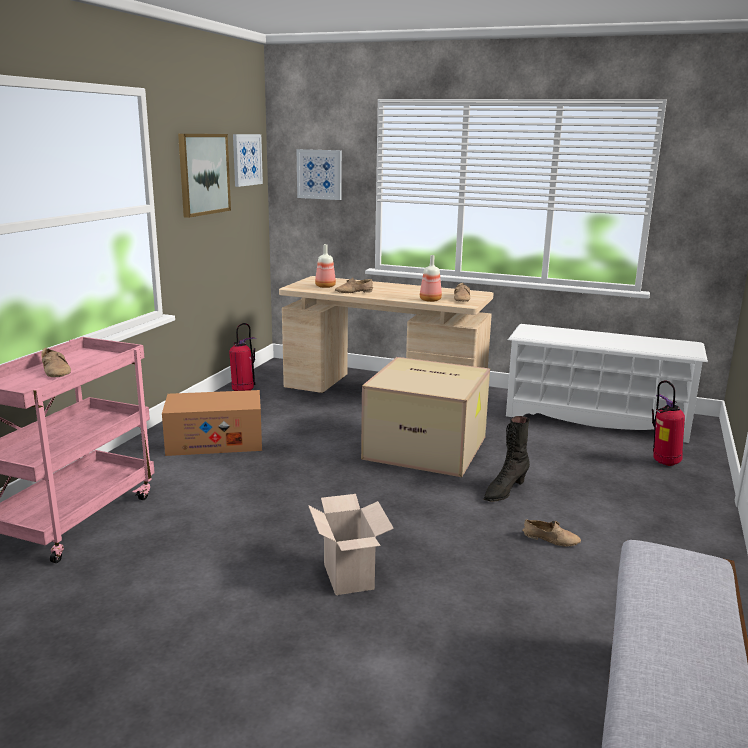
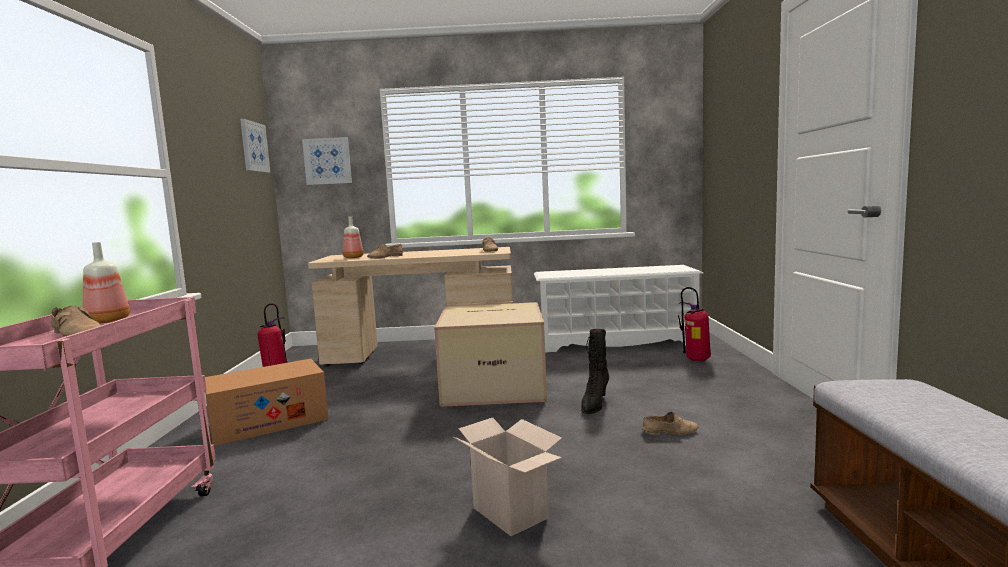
camera: 20 degrees left, 10 degrees down
picture [178,134,231,218] -> none
bottle [420,255,442,302] -> bottle moved to [83,242,130,323]

